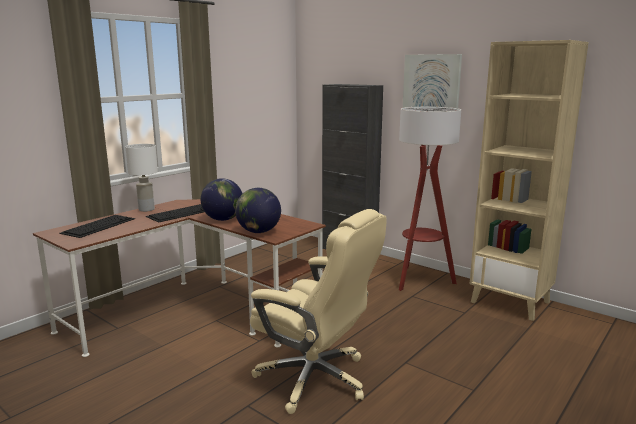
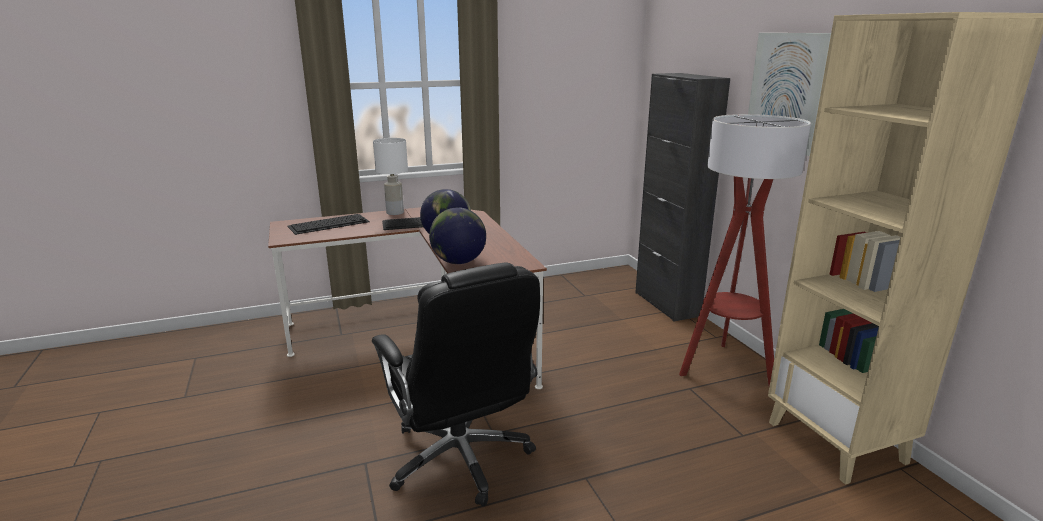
camera: 30 degrees right, 5 degrees up
beige office chair [250,209,387,414] -> black office chair [372,262,540,507]

